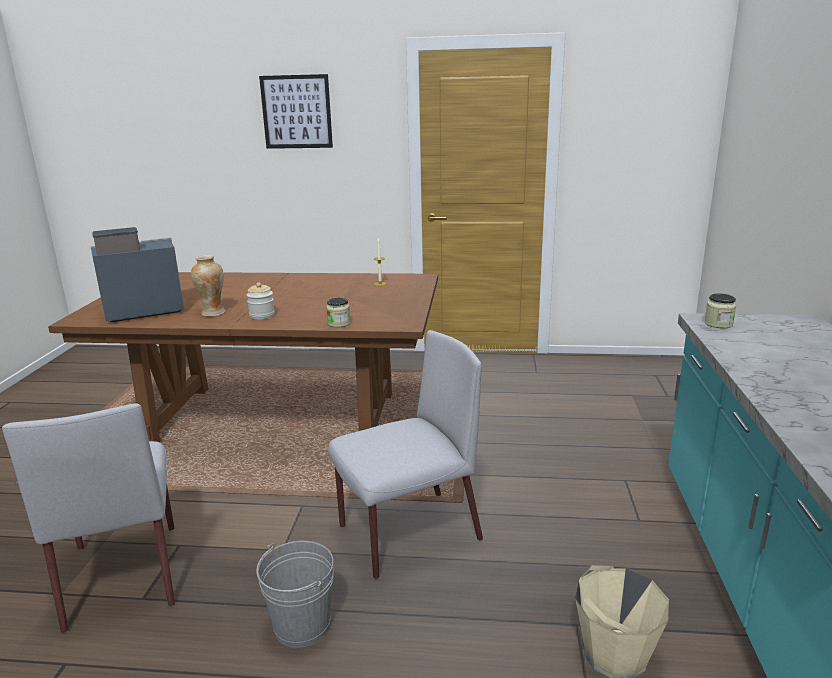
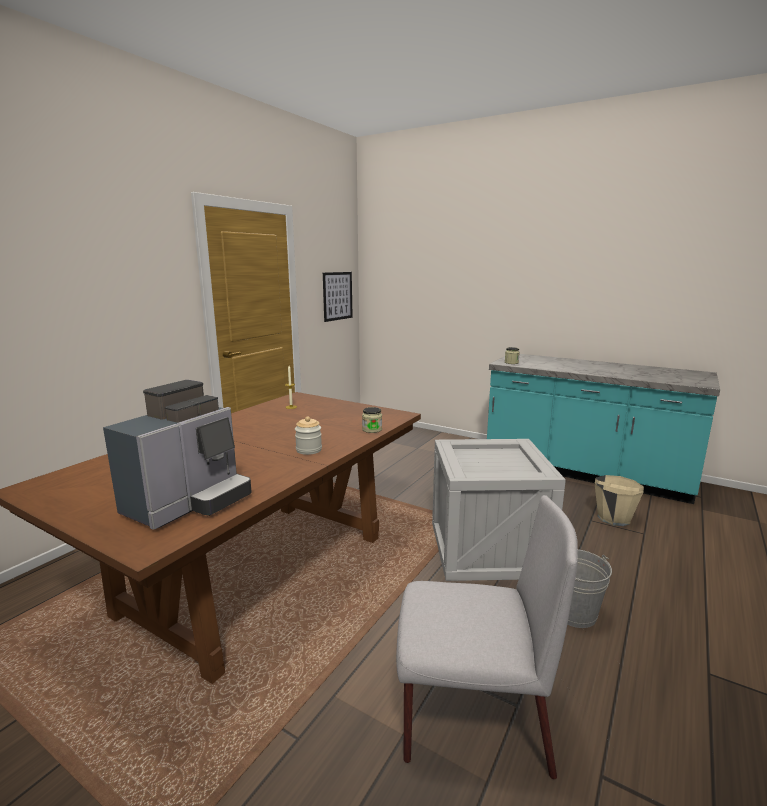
camera: 65 degrees left, 5 degrees down
coffee machine [91,227,184,322] -> coffee machine turned 150 degrees counterclockwise [103,380,252,530]
vase [191,255,225,317] -> none
picture [259,74,333,149] -> picture moved to [323,272,353,322]
grey chair [328,330,483,579] -> crate [432,439,566,581]

